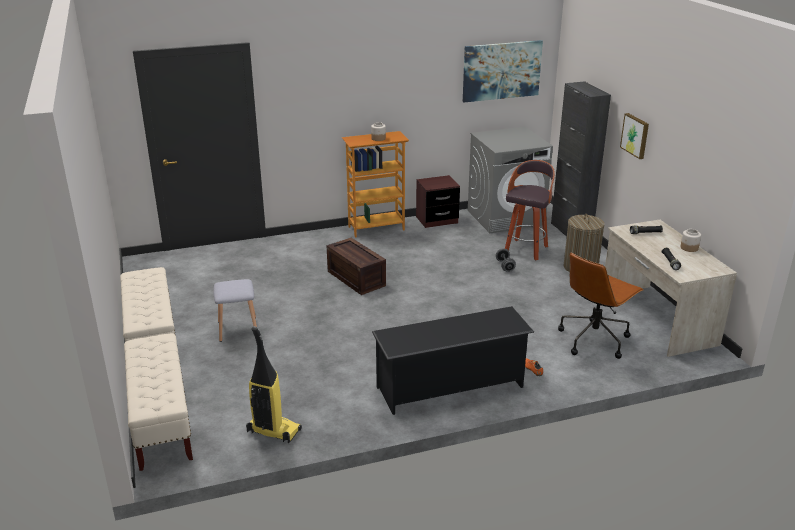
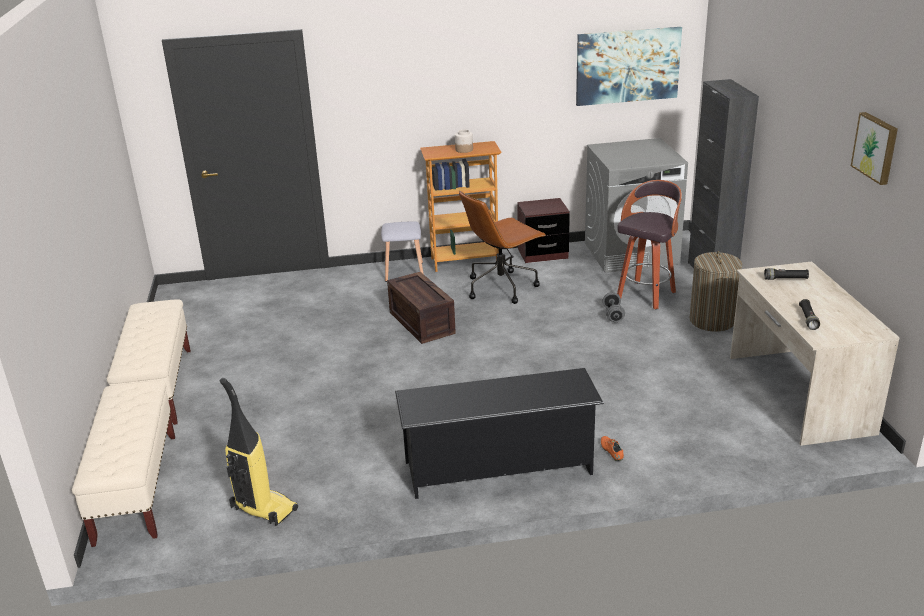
camera: 10 degrees right, 0 degrees up
grey stool [213,279,257,342] -> grey stool moved to [381,221,423,282]
brown office chair [558,252,643,359] -> brown office chair moved to [459,191,546,304]
picture [620,113,649,159] -> picture moved to [851,112,898,185]
jar [680,229,701,252] -> none

